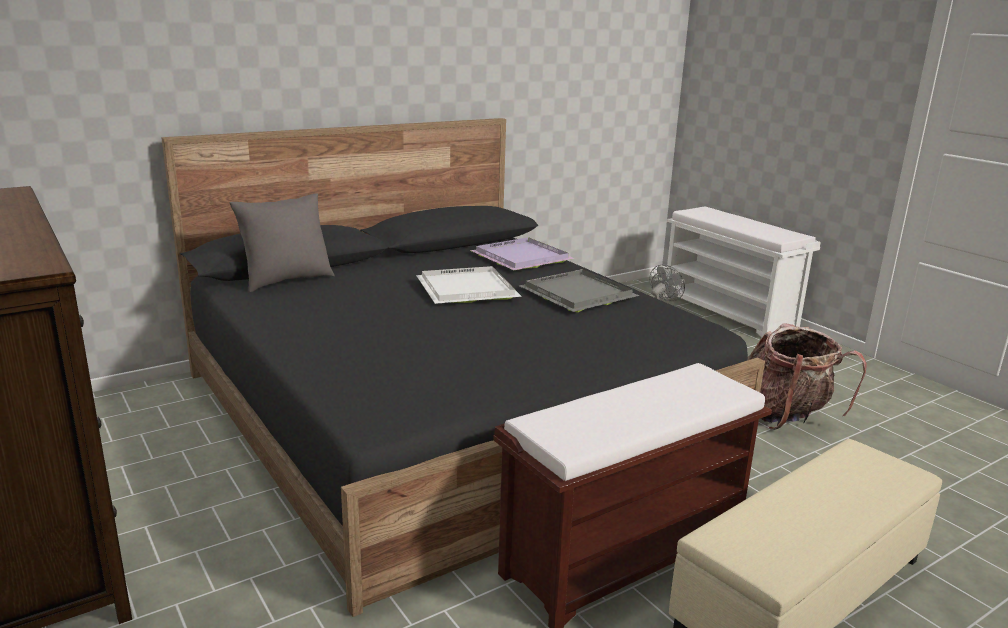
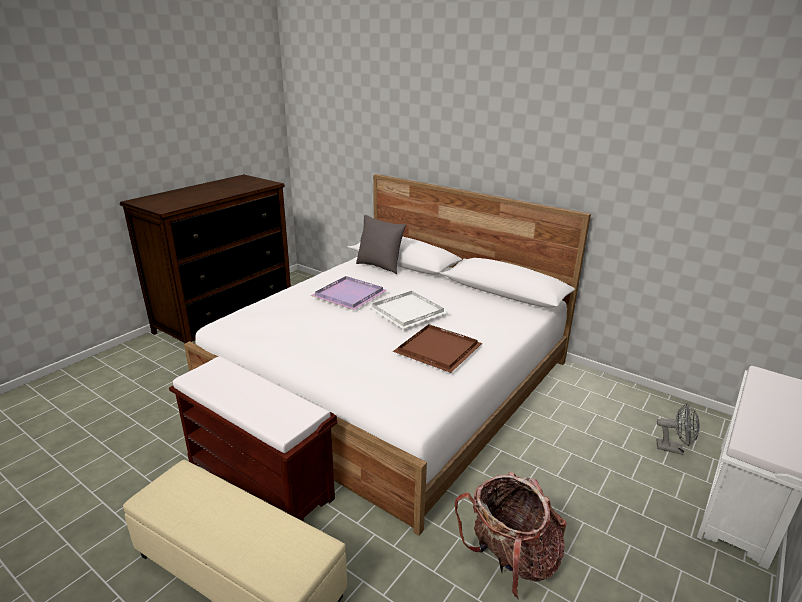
camera: 70 degrees right, 5 degrees up
black bed [161,118,765,617] -> white bed [184,174,591,536]
purple tray [470,237,575,270] -> purple tray moved to [310,276,387,310]
grey tray [519,269,639,312] -> brown tray [393,324,482,373]

